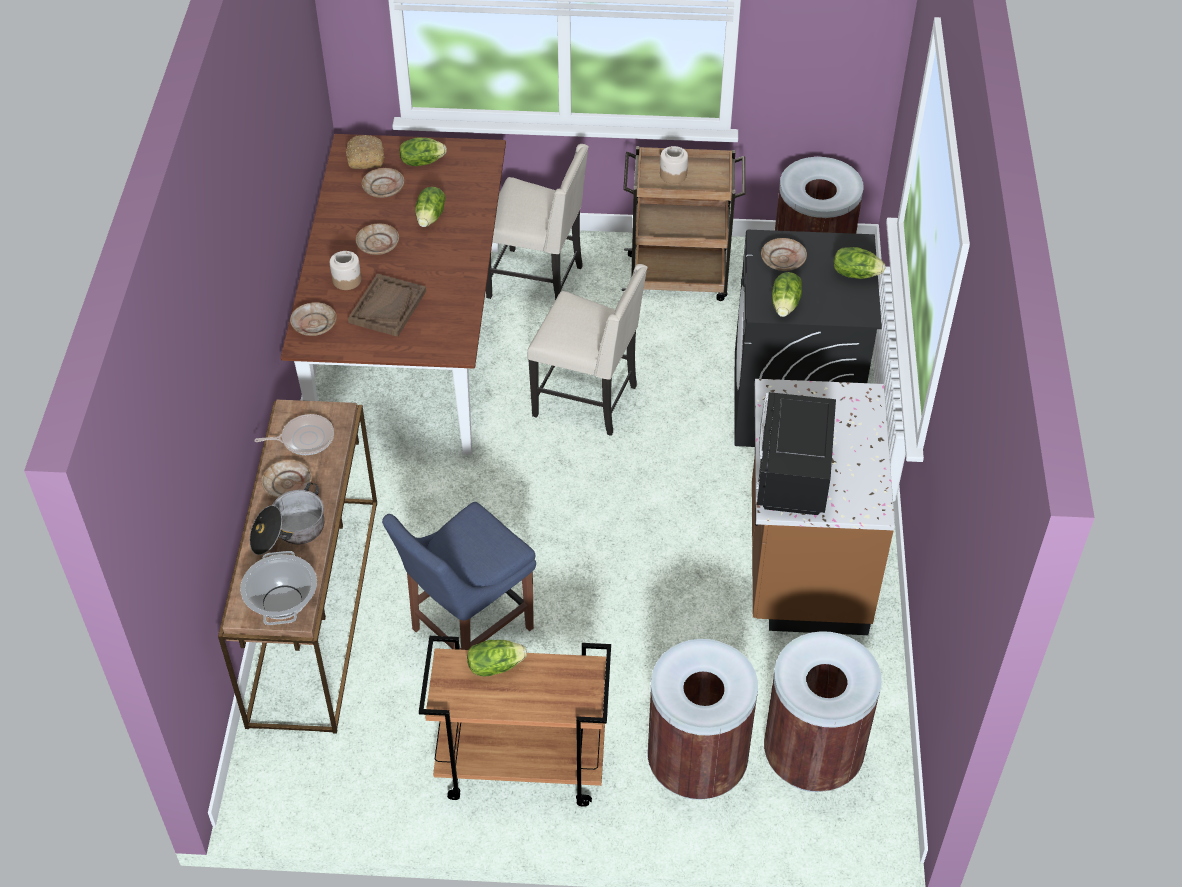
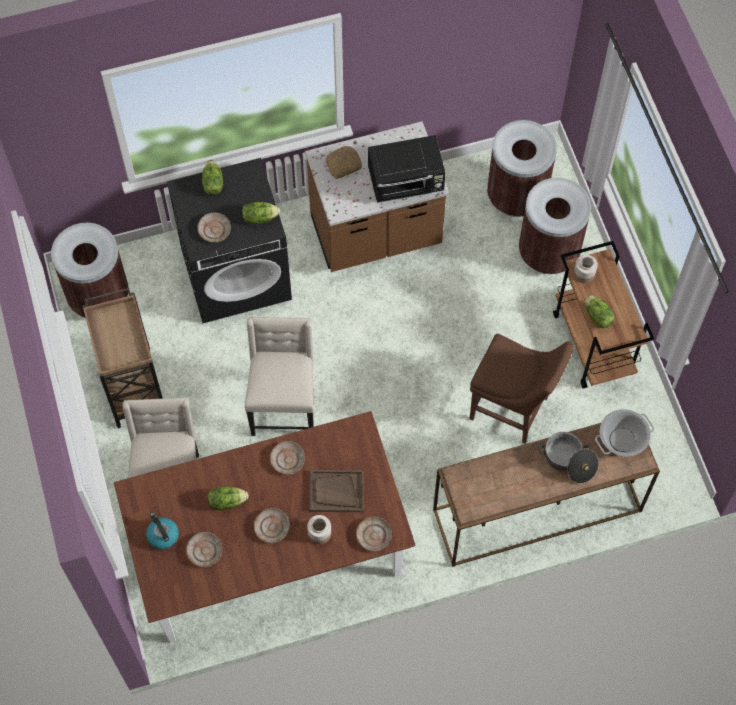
camera: 110 degrees left, 15 degrees up
frying pan [254,414,334,455] -> none
beige plate [262,460,312,499] -> beige plate moved to [270,441,305,475]
bread [346,135,385,169] -> bread moved to [325,146,362,179]
blue chair [382,502,536,650] -> brown chair [470,334,574,444]
lettuce [399,137,447,166] -> kettle [146,512,179,549]
jar [660,146,688,184] -> jar moved to [574,255,598,283]

